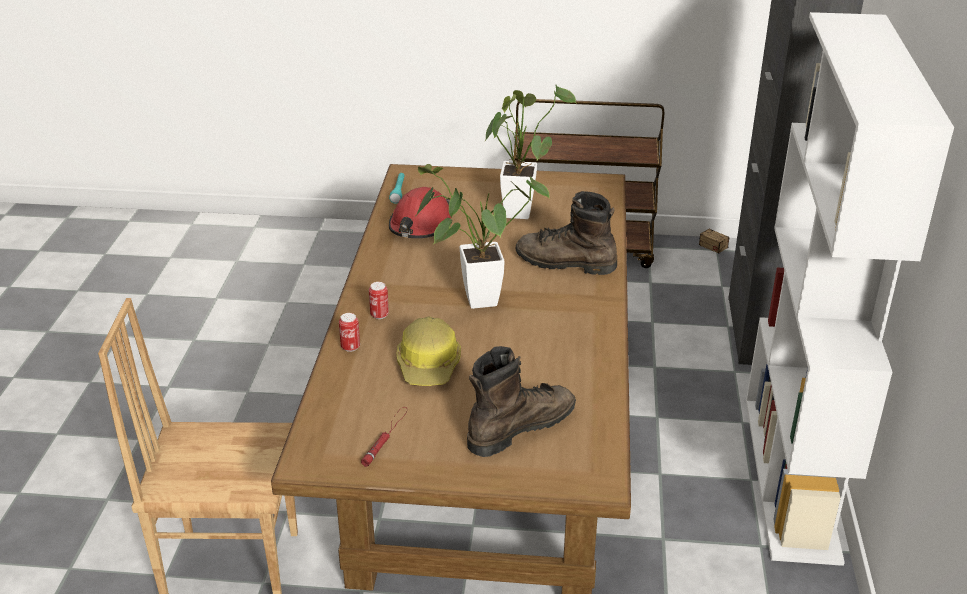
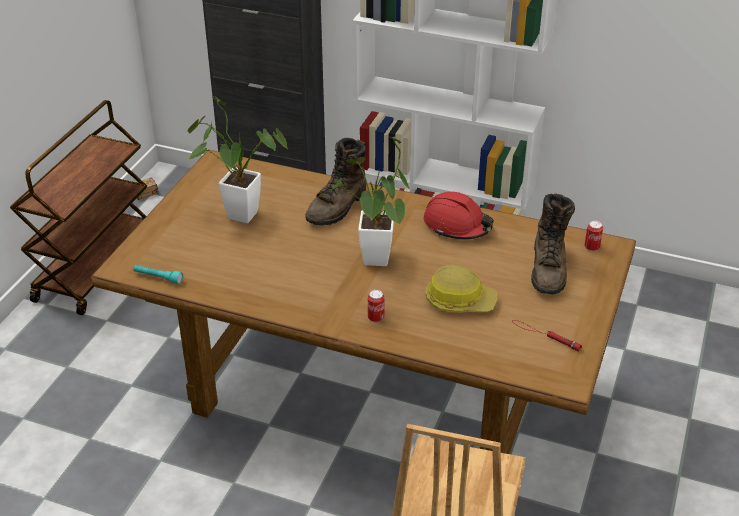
camera: 75 degrees left, 5 degrees up
can [339,313,360,352] -> can moved to [584,221,603,251]
red hard hat [389,187,452,238] -> red hard hat moved to [424,192,494,240]
brown boot [467,346,576,457] -> brown boot turned 150 degrees counterclockwise [531,193,575,294]

